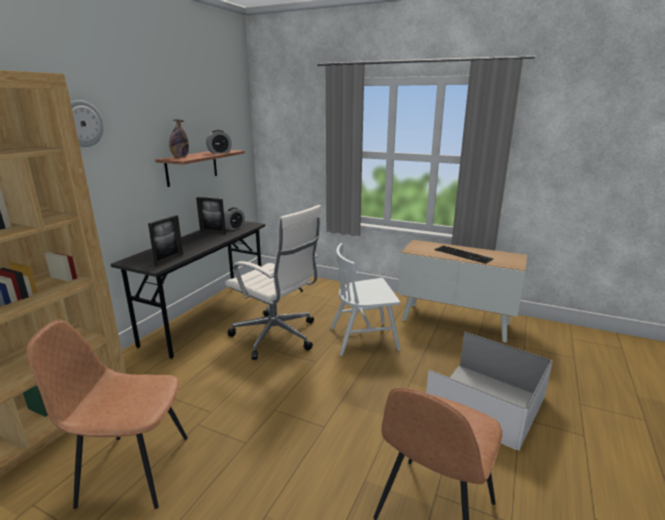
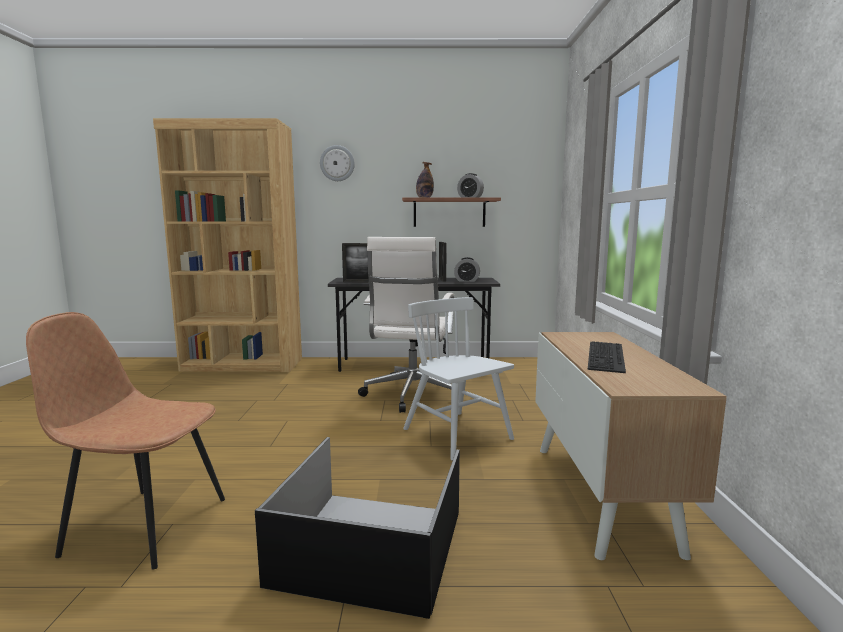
camera: 65 degrees right, 10 degrees down
brown chair [27,319,188,509] -> none
white storage box [426,332,553,451] -> black storage box [255,437,460,619]

